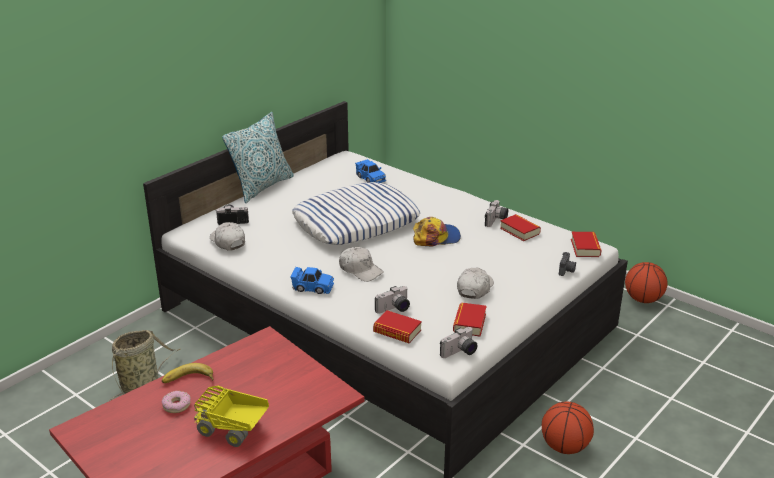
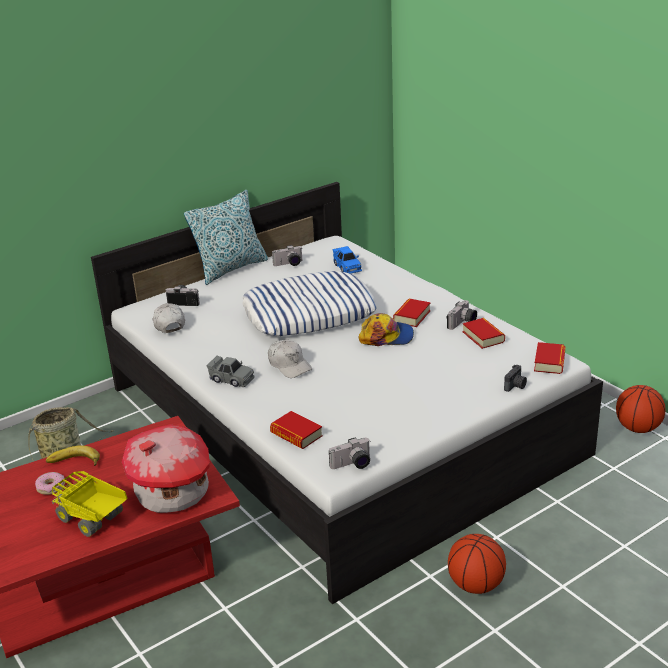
camera: 15 degrees right, 0 degrees up
blue toy car [290,267,334,294] -> grey toy car [207,356,255,387]
camera [375,286,410,314] -> camera moved to [272,245,303,266]
book [453,303,487,337] -> book moved to [393,298,431,327]
white cap [457,268,494,299] -> none
none -> toy house [122,424,210,513]

